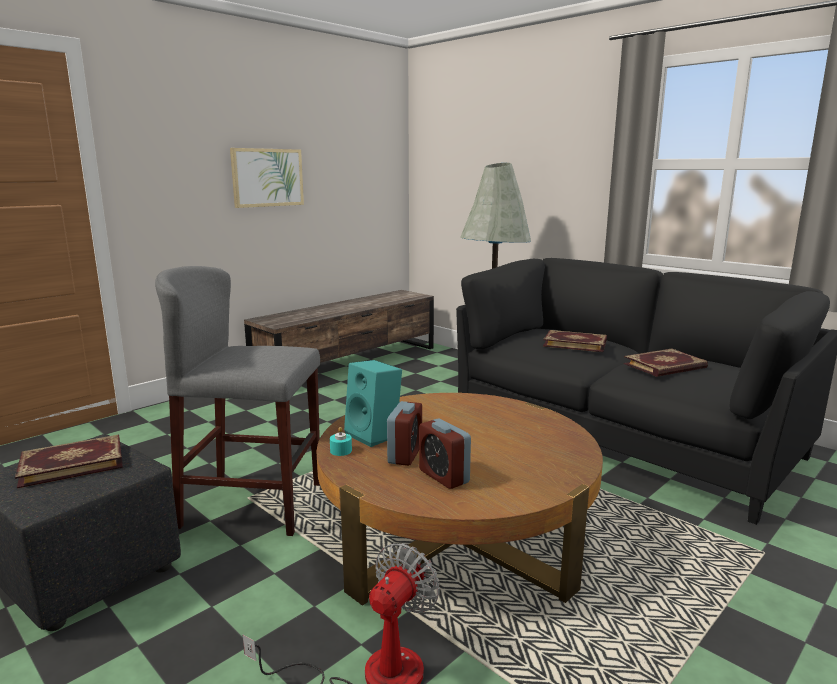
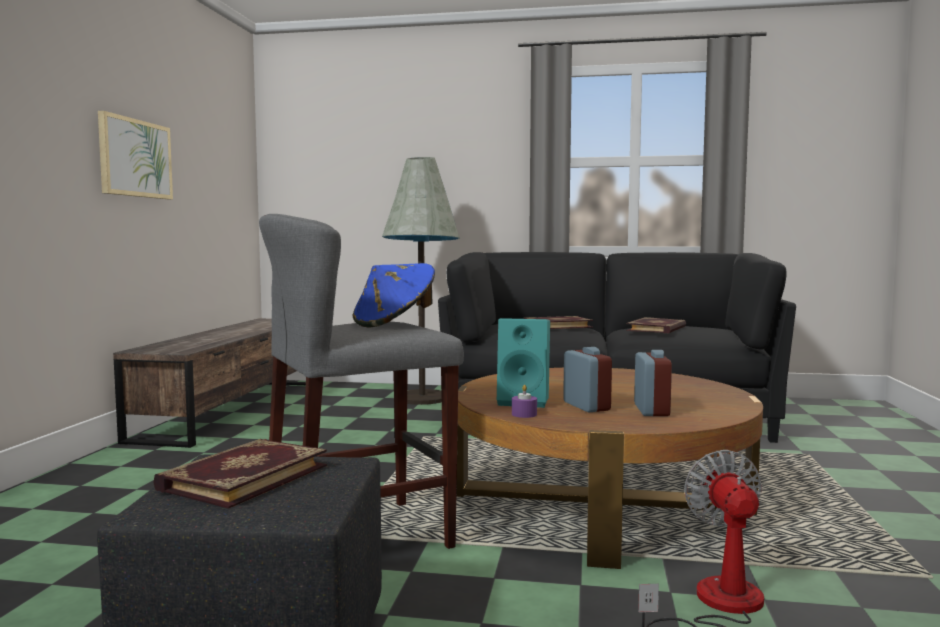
camera: 35 degrees left, 10 degrees down
turquoise candle [330,427,352,456] -> purple candle [512,385,537,418]
alarm clock [419,419,471,489] -> alarm clock turned 105 degrees counterclockwise [634,350,672,416]
none -> blue hat [353,263,435,327]

